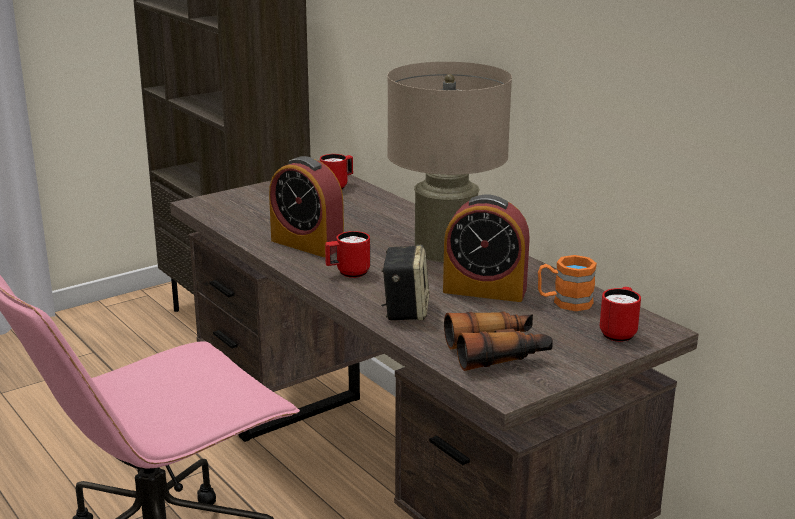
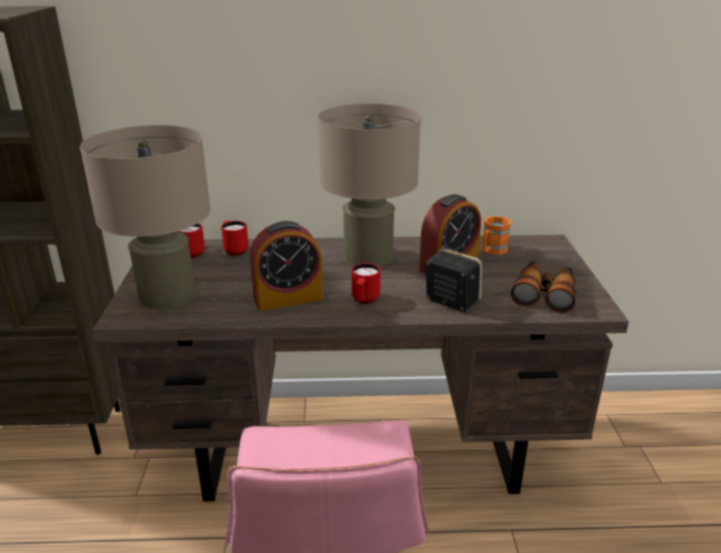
camera: 55 degrees left, 5 degrees up
red mug [600,287,641,342] -> red mug moved to [221,220,249,256]
none -> beige table lamp [80,125,211,309]

